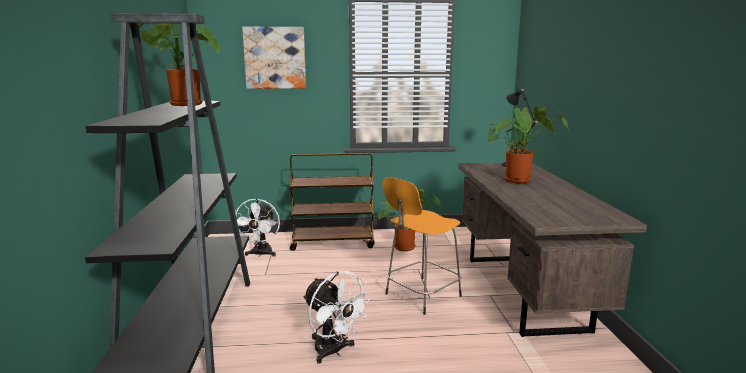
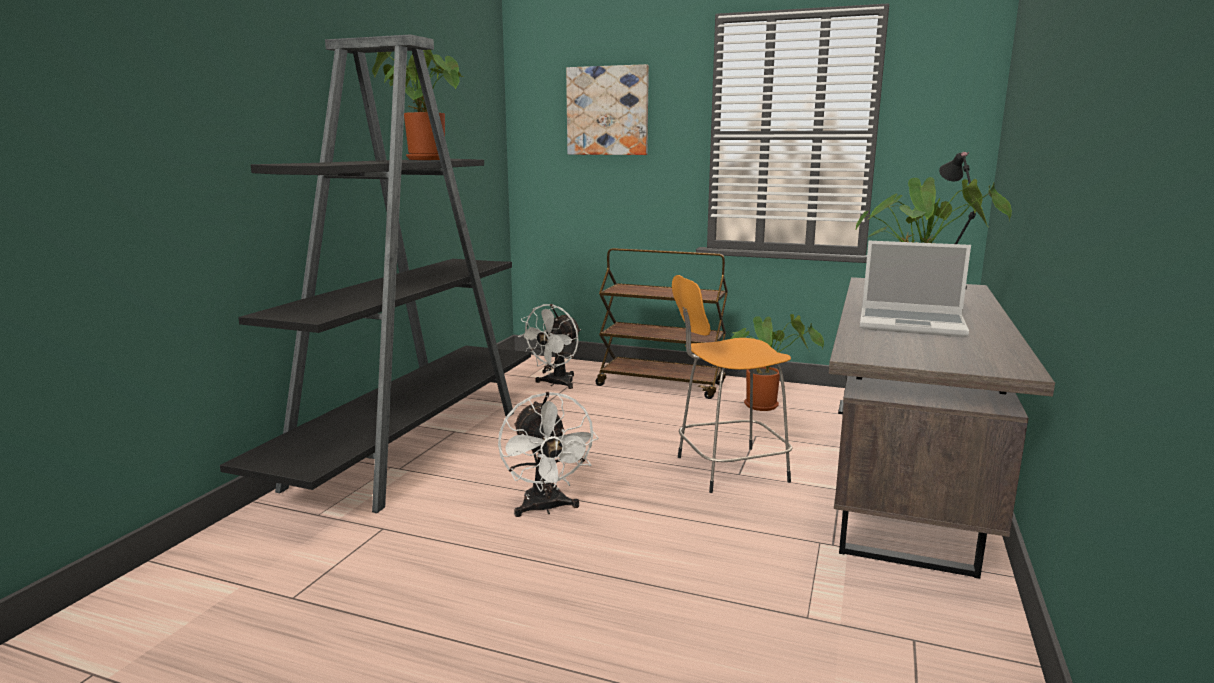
camera: 25 degrees right, 0 degrees up
none -> laptop [860,241,971,337]

